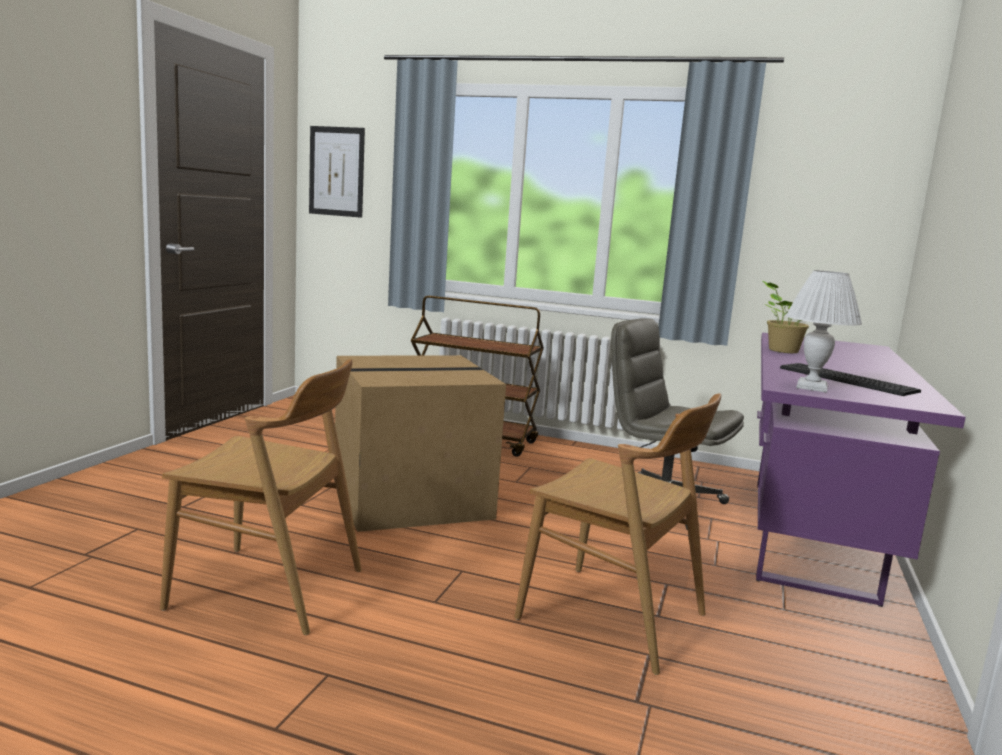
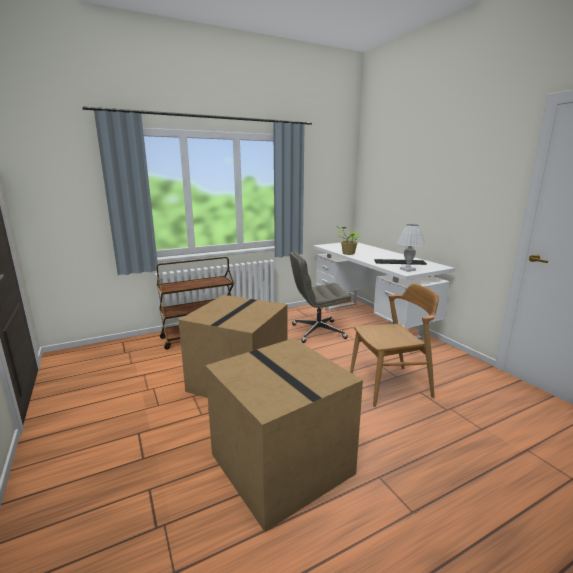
camera: 45 degrees left, 5 degrees up
brown chair [160,359,361,635] -> cardboard box [205,338,363,532]
picture [309,126,365,218] -> none
purple desk [756,332,966,607] -> white desk [313,242,455,339]

